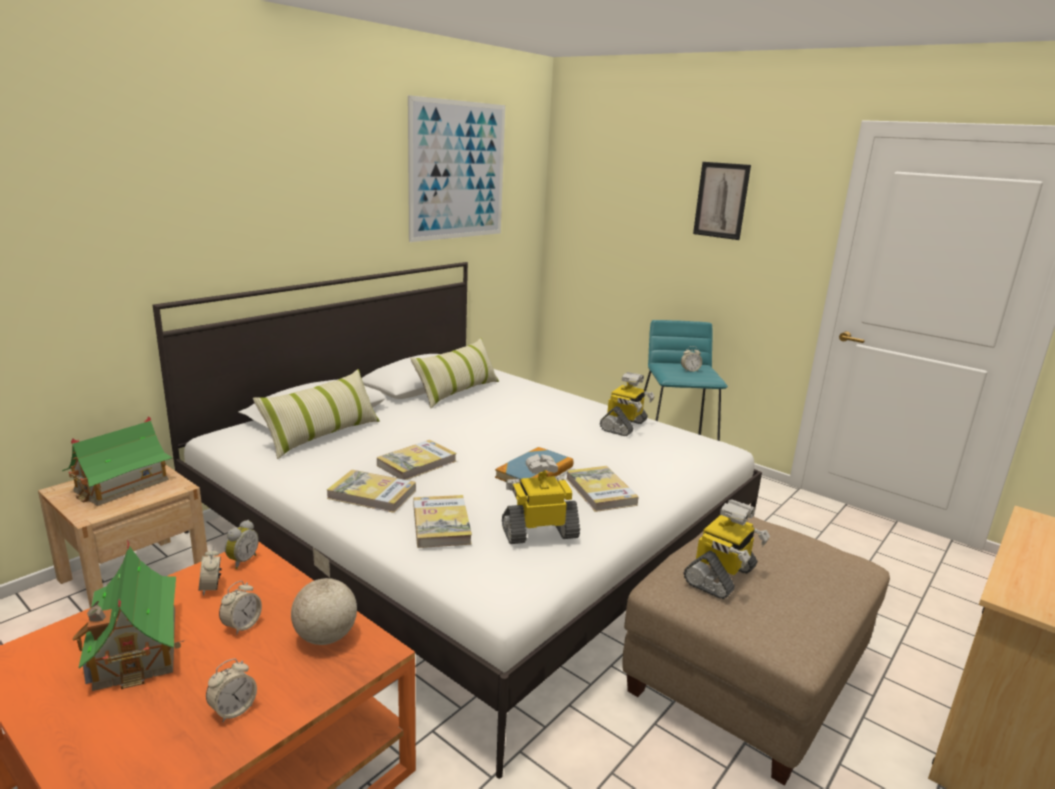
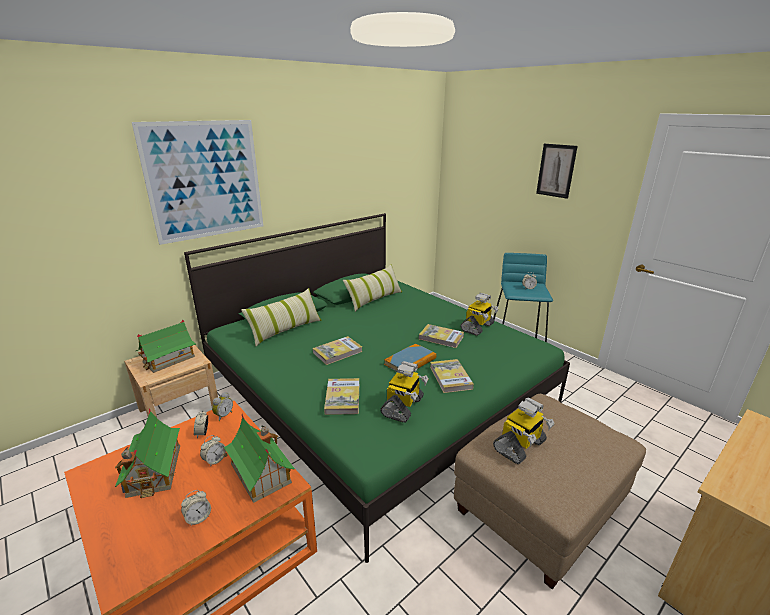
camera: 10 degrees right, 5 degrees up
white bed [153,262,762,779] -> green bed [184,213,570,563]
globe [291,548,357,645] -> toy house [221,414,295,503]
book [327,470,416,513] -> book moved to [419,324,464,348]
picture [408,95,505,242] -> picture moved to [132,120,263,245]
toy robot [502,454,580,544] -> toy robot turned 120 degrees clockwise [380,361,429,423]

